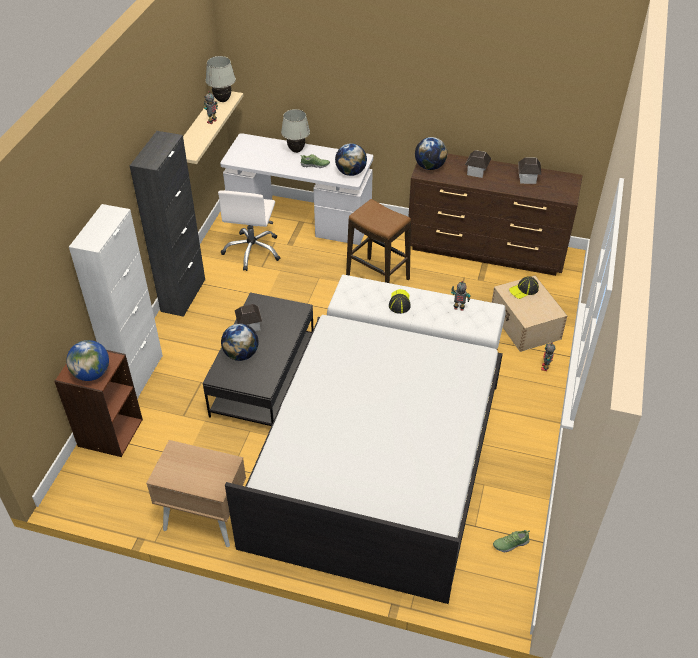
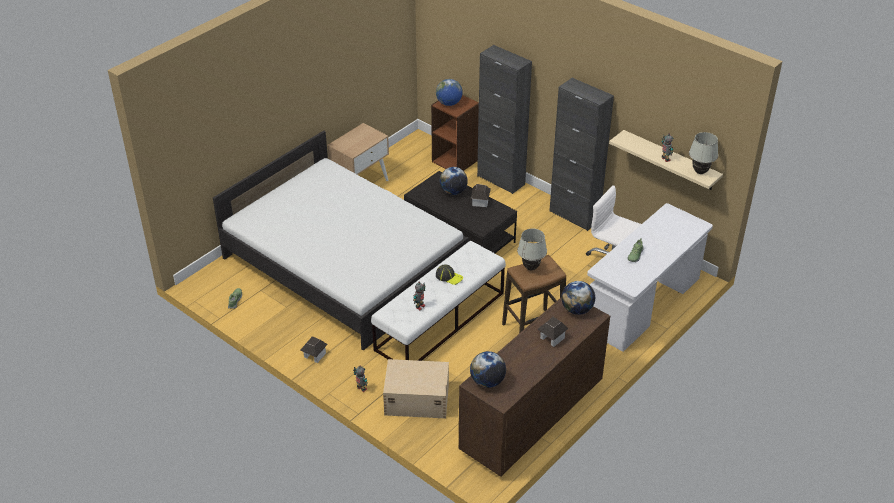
camera: 115 degrees right, 5 degrees down
white cabinet [69,204,163,400] -> black cabinet [477,45,532,194]
white table lamp [281,109,310,153] -> white table lamp moved to [517,228,547,271]
globe [335,143,367,176] -> globe moved to [470,351,506,388]
cap [509,276,539,299] -> none
toy house [518,157,541,184] -> toy house moved to [300,336,328,363]

